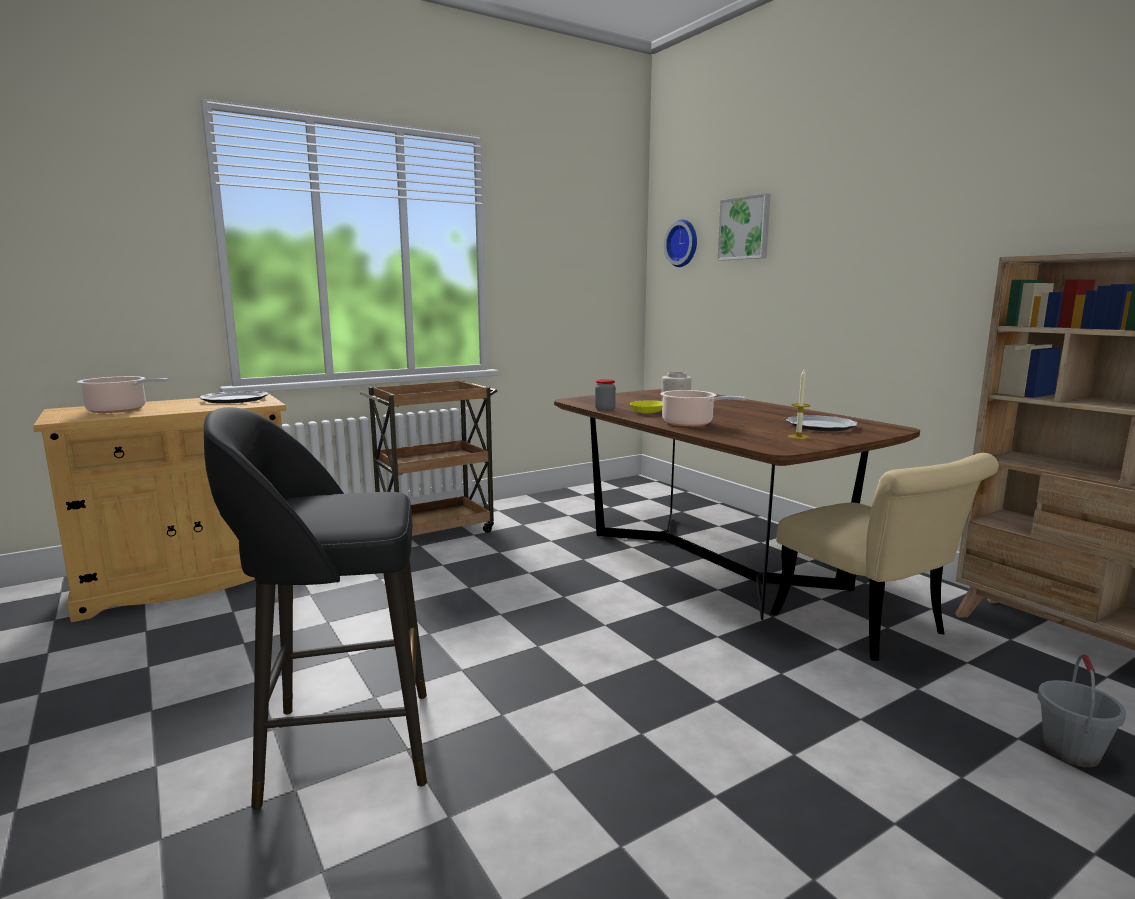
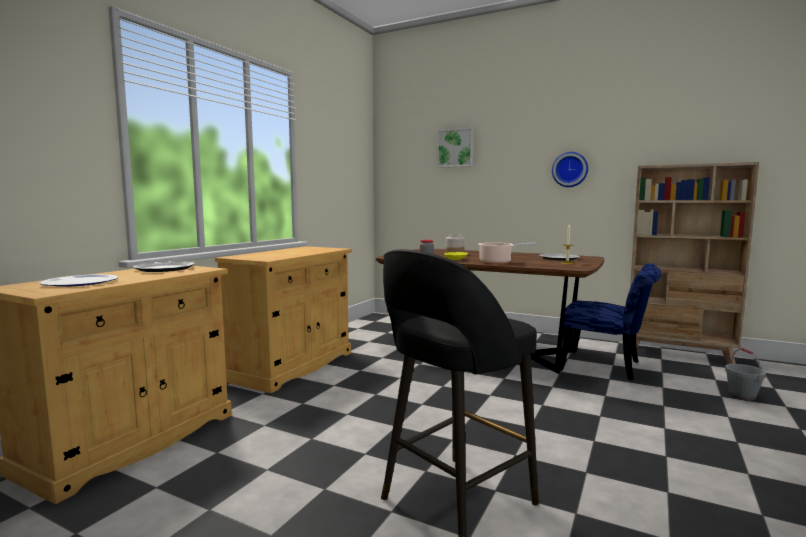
camera: 30 degrees left, 5 degrees down
cooking pot [77,376,169,413] -> plate [39,274,118,287]
brown cart [360,380,498,536] -> beige cabinet [215,246,352,393]
wall clock [664,219,697,267] -> wall clock moved to [552,152,588,187]
beige chair [770,453,999,661] -> blue chair [560,263,661,380]

